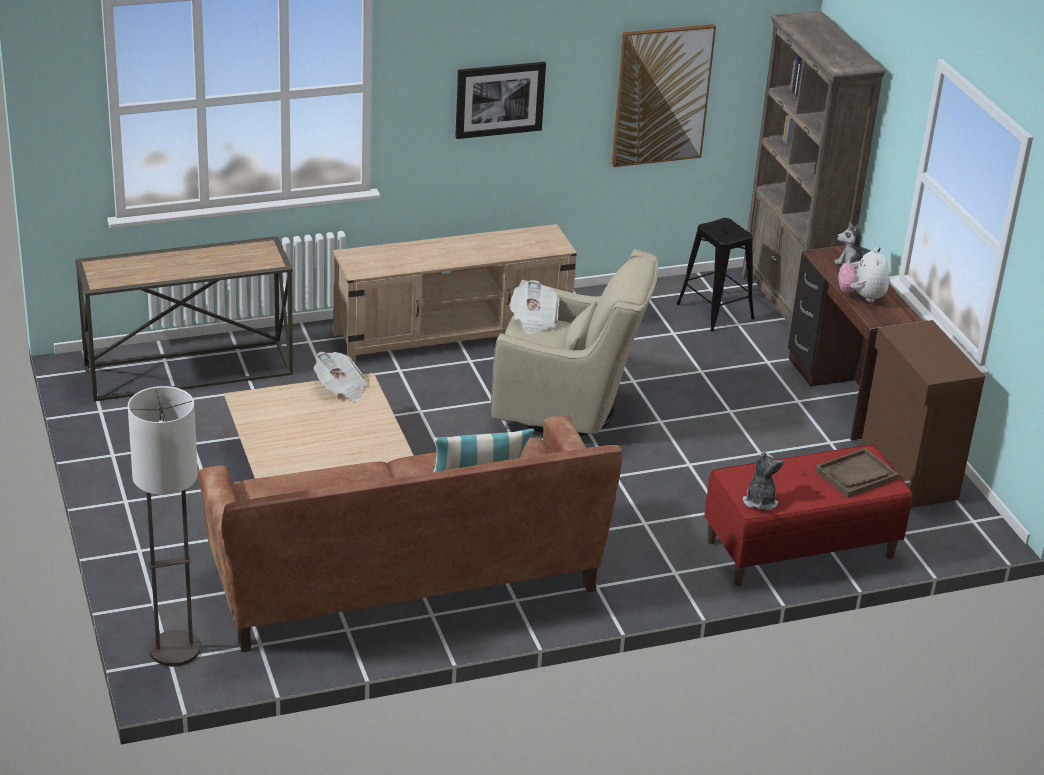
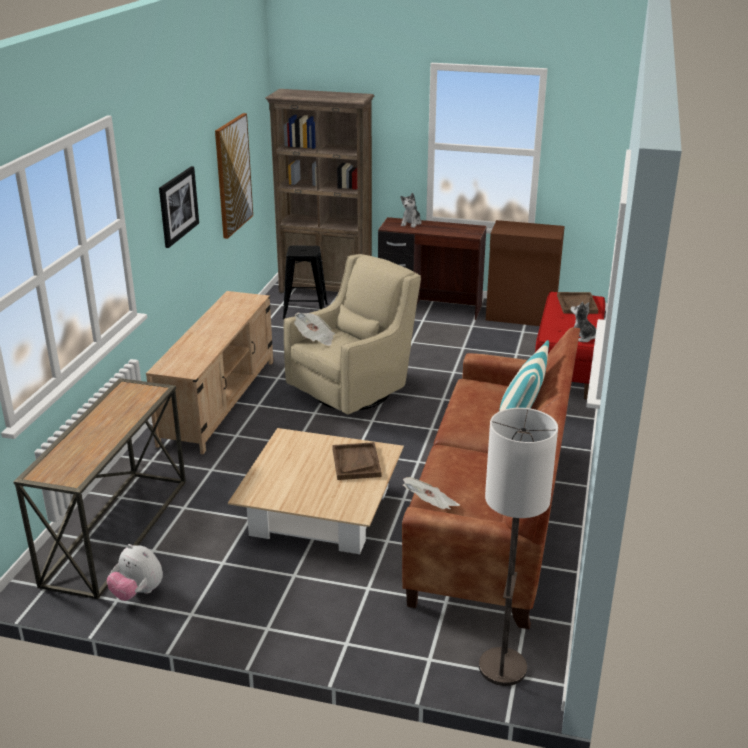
camera: 55 degrees left, 5 degrees down
newspaper [313,352,368,401] -> newspaper moved to [403,477,460,510]
plush toy [838,248,889,302] -> plush toy moved to [107,544,163,601]
none -> brown tray [332,442,381,480]

